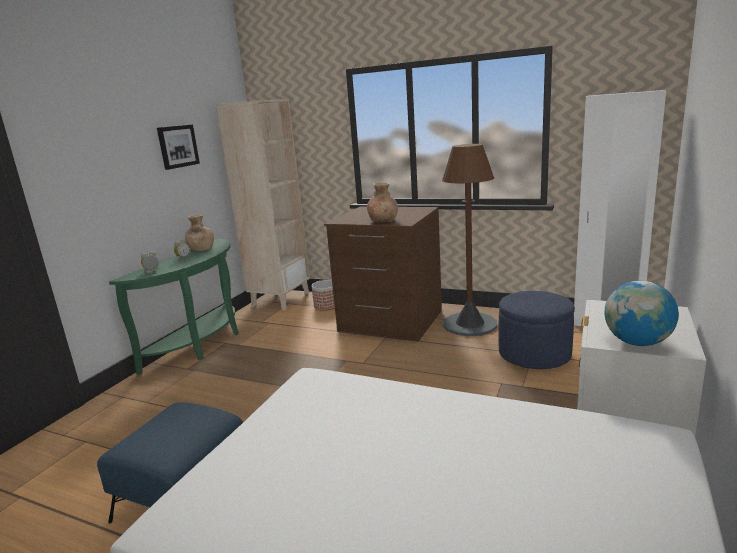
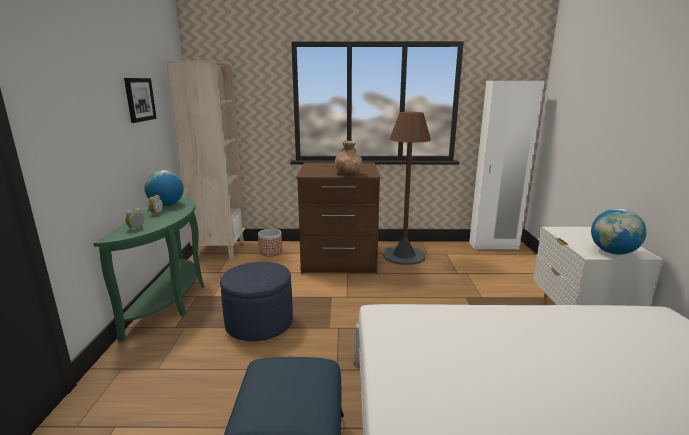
camera: 25 degrees left, 0 degrees up
brown vase [185,215,214,251] -> globe [144,170,184,206]
blue ottoman [499,291,575,369] -> blue ottoman moved to [220,262,293,341]

